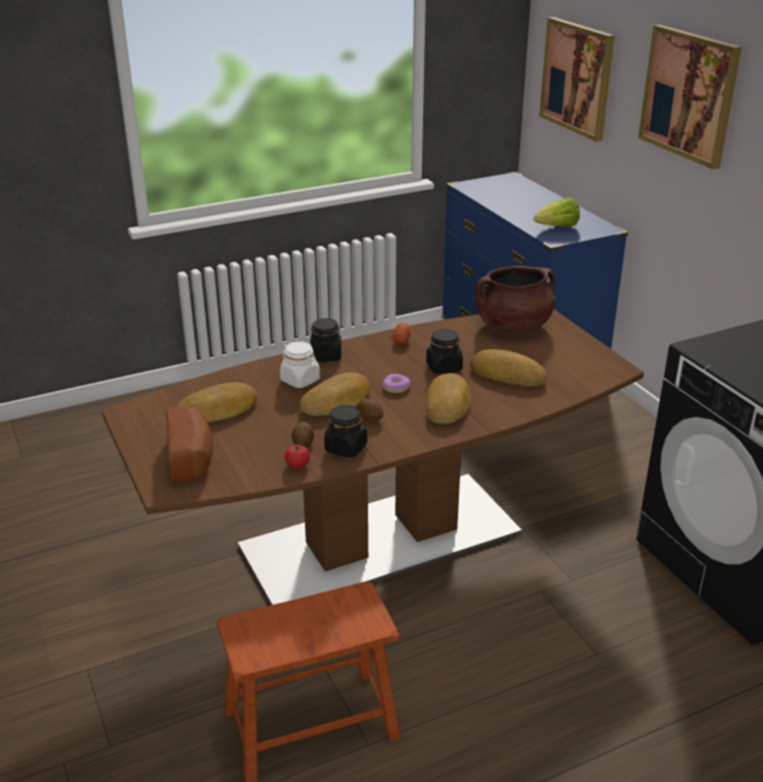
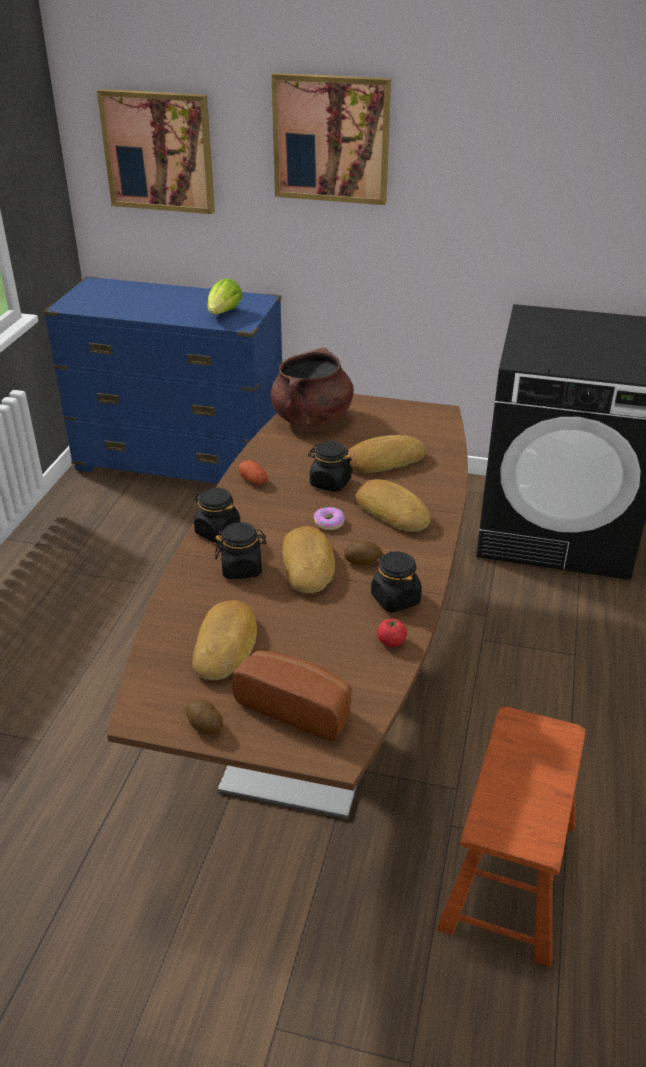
camera: 50 degrees left, 5 degrees up
white jar [280,341,320,388] -> black jar [215,522,267,579]
potato [291,422,314,448] -> potato moved to [186,699,223,735]

